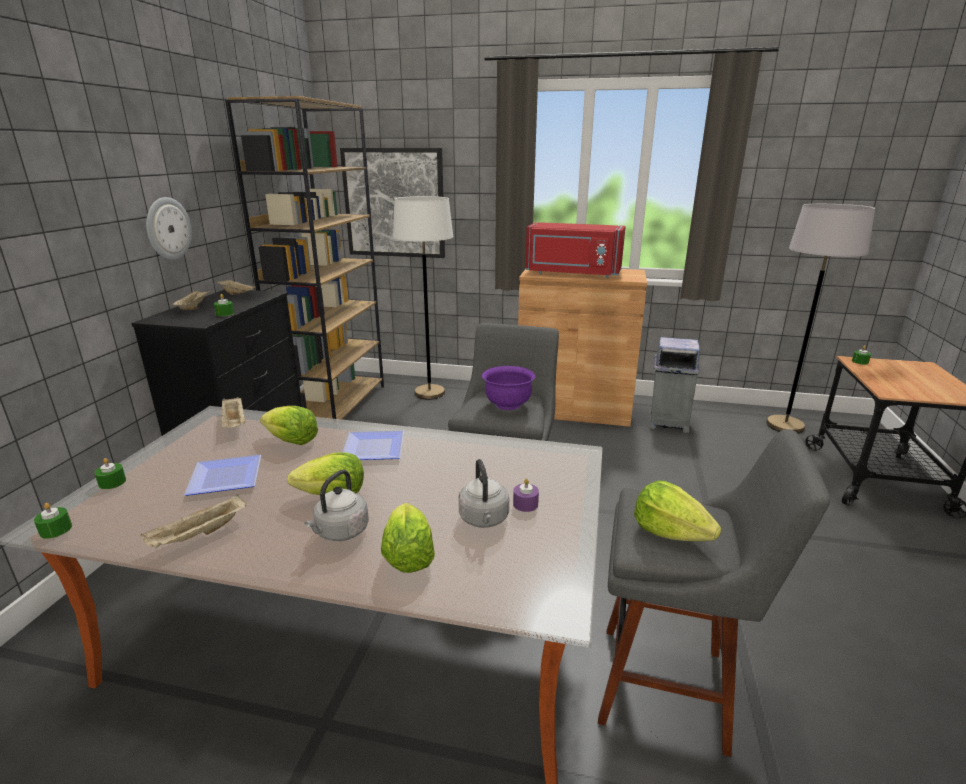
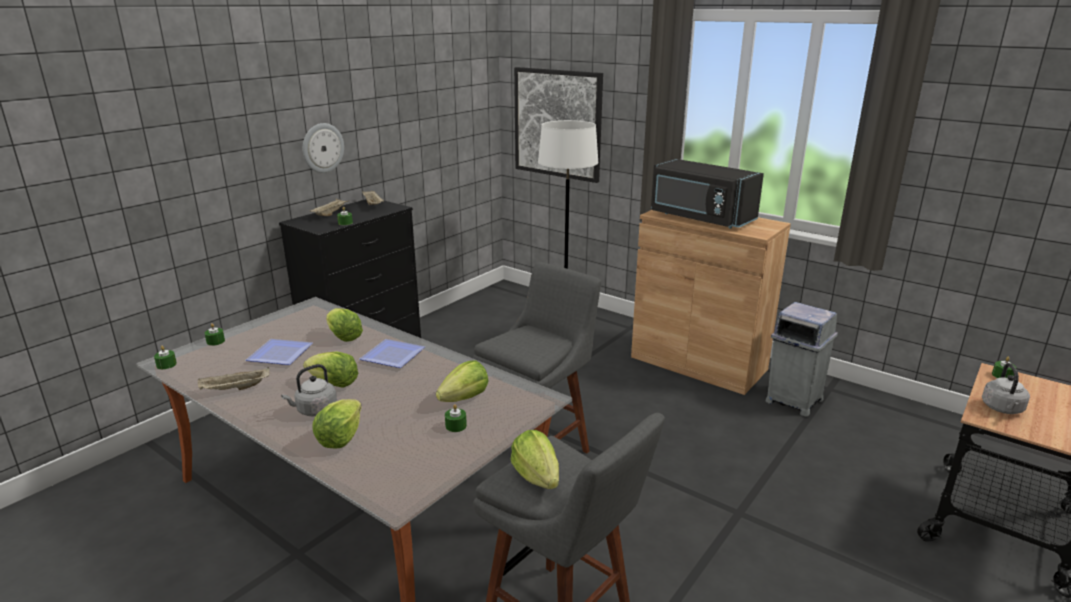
camera: 25 degrees right, 0 degrees up
beige tray [222,397,245,428] -> none
brown bookcase [225,96,384,420] -> none
grey kettle [459,459,509,528] -> grey kettle moved to [982,363,1030,414]
purple bowl [482,366,535,410] -> none
purple candle [513,479,539,512] -> green candle [445,404,467,432]
red microwave [525,222,626,278] -> black microwave [651,159,764,228]
grey floor lamp [766,204,875,434] -> none
none -> lettuce [436,361,488,402]

